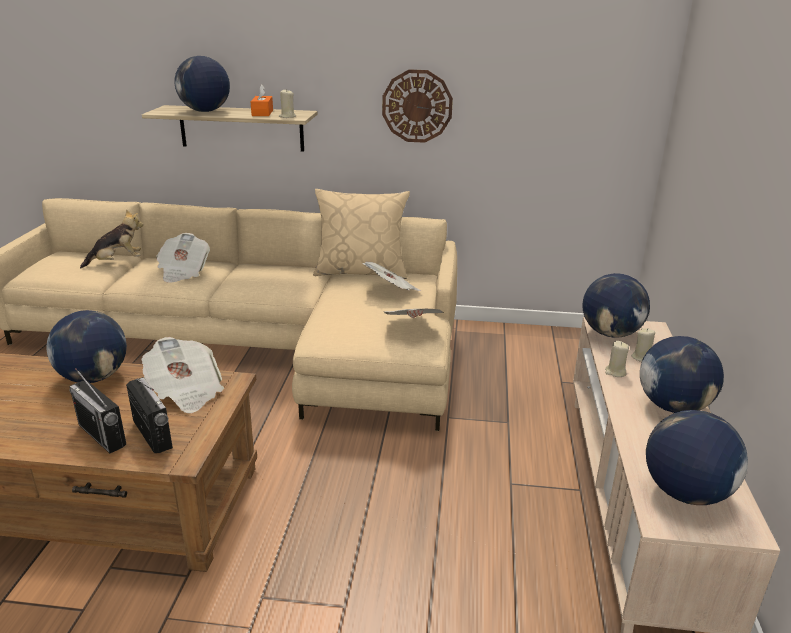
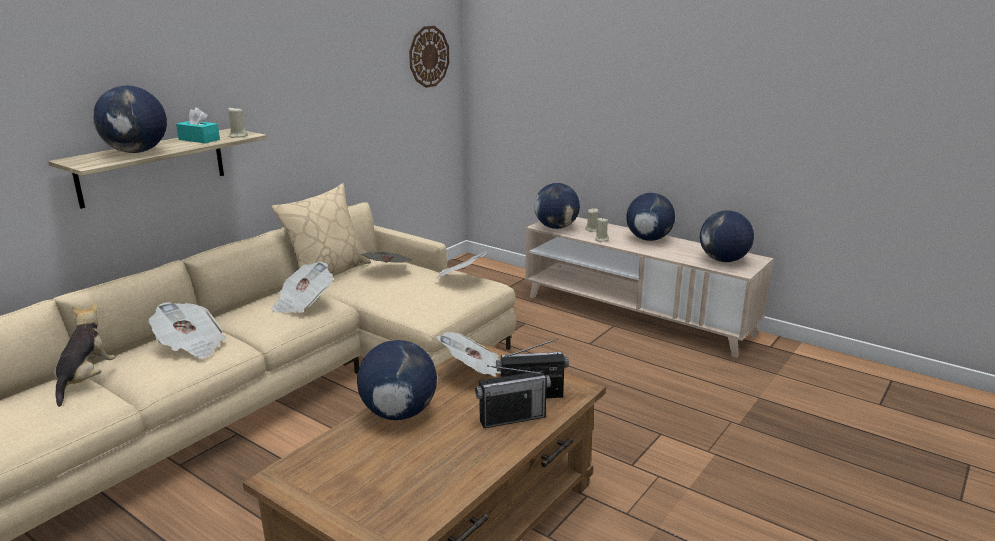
camera: 60 degrees left, 5 degrees down
orange tissue box [251,85,273,116] -> turquoise tissue box [176,107,220,143]
wall clock [382,70,453,143] -> wall clock moved to [409,26,449,88]
none -> newspaper [272,262,333,313]

